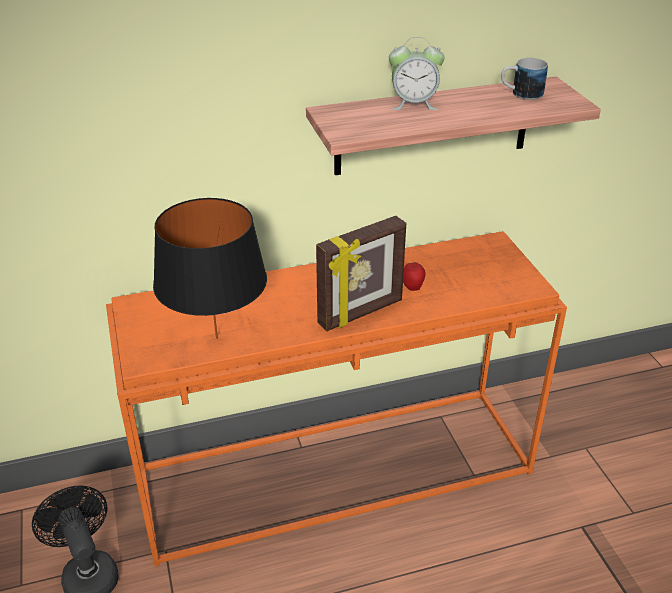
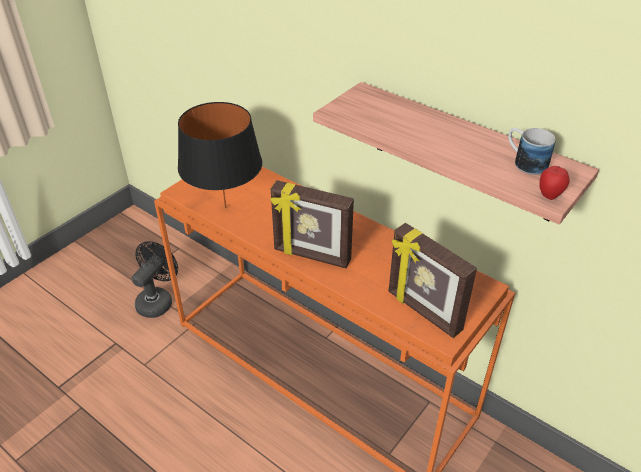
camera: 55 degrees right, 5 degrees up
alarm clock [389,37,445,110] -> none
apple [403,262,426,291] -> apple moved to [539,166,570,200]
none -> picture frame [389,223,477,338]

